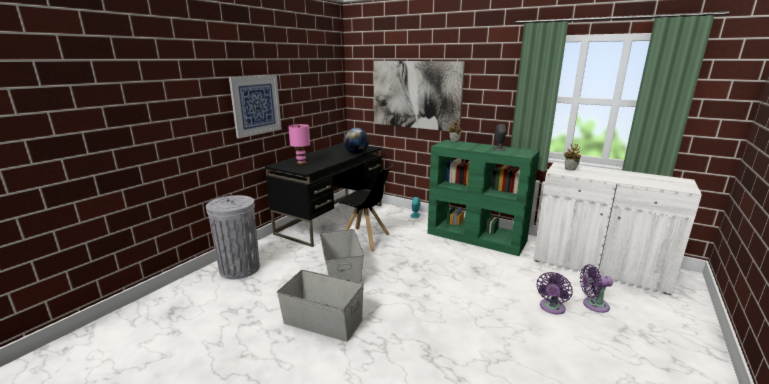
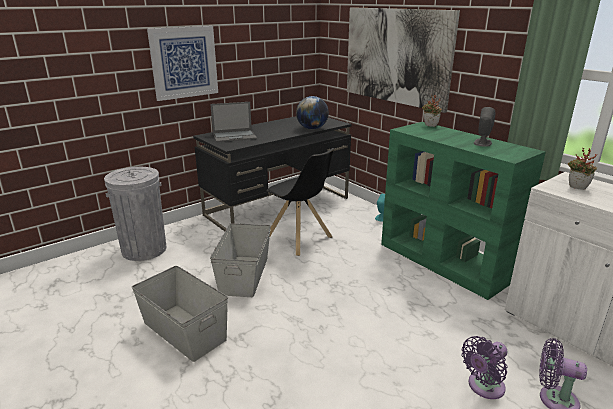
camera: 20 degrees right, 5 degrees up
pink table lamp [288,124,310,165] -> laptop [210,102,257,142]

